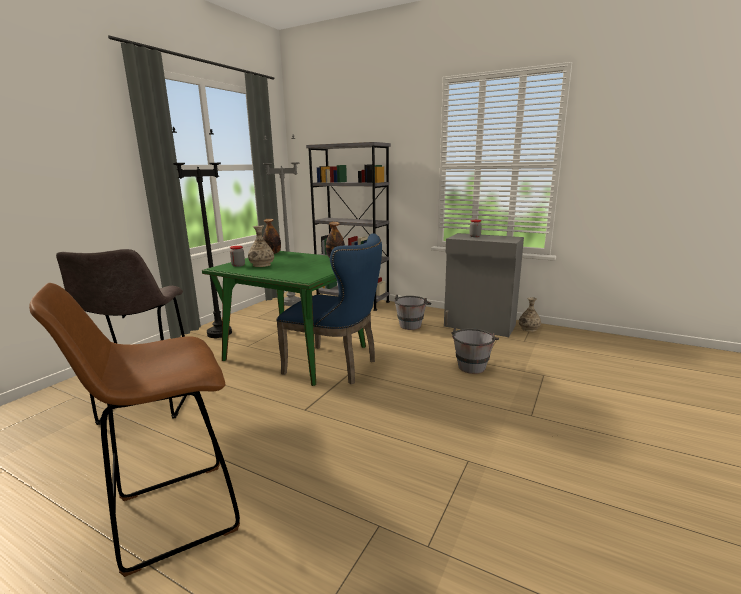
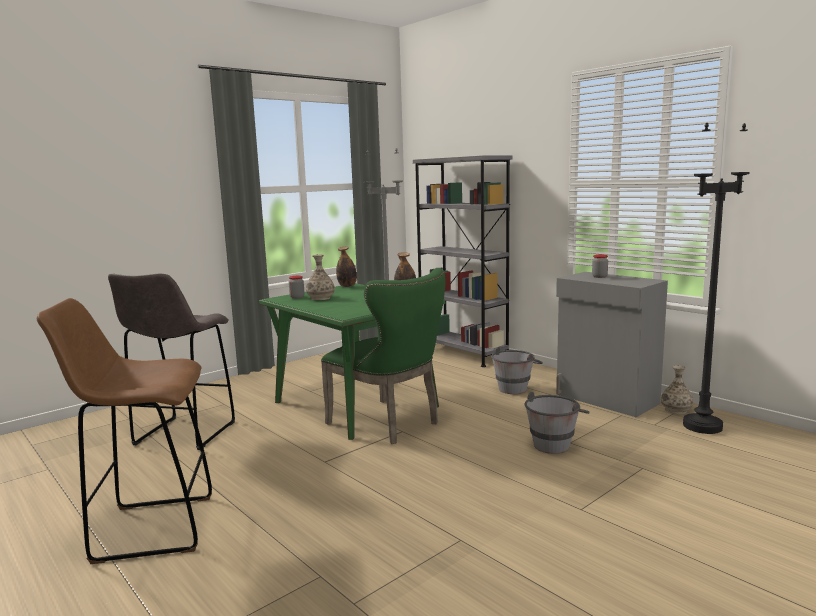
camera: 20 degrees right, 5 degrees down
black floor lamp [172,127,232,338] -> black floor lamp moved to [683,122,750,434]
blue chair [276,233,382,384] -> green chair [321,268,445,444]

